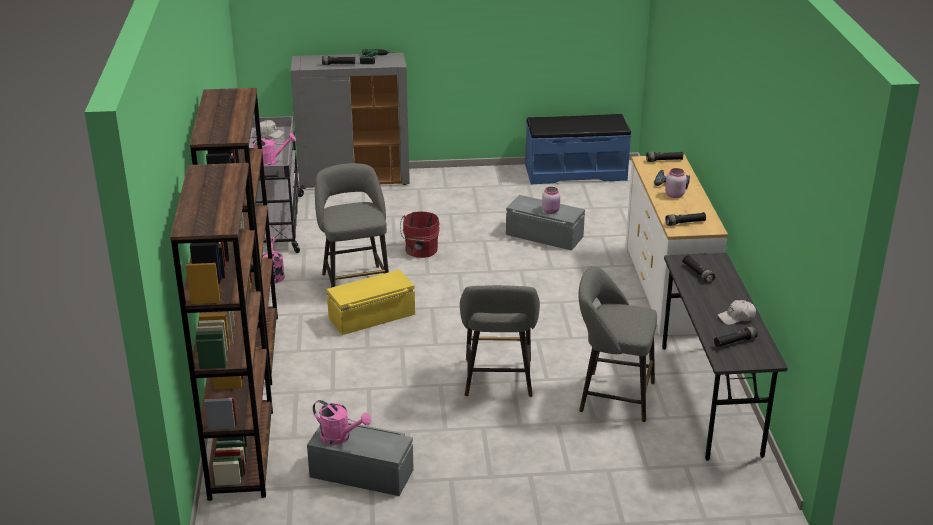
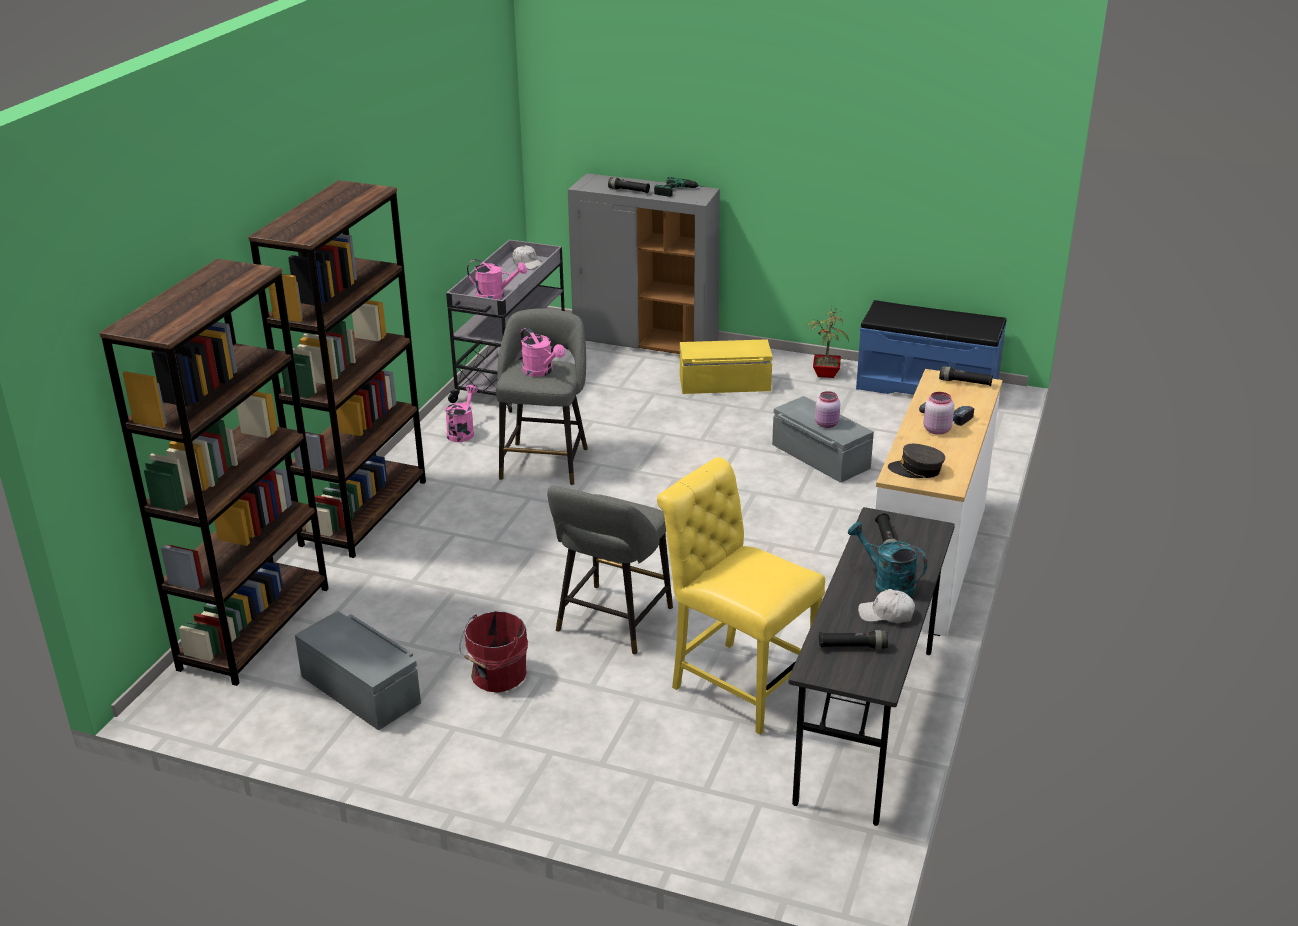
camera: 25 degrees right, 0 degrees up
pink watering can [313,400,371,445] -> pink watering can moved to [520,328,565,377]
yellow storage box [327,270,415,335] -> yellow storage box moved to [680,339,773,394]
red bucket [400,211,440,258] -> red bucket moved to [459,611,528,693]
grey stool [579,266,657,422] -> yellow chair [657,457,825,735]
black flashlight [665,212,706,226] -> grey cap [888,444,945,478]
none -> potted plant [805,305,849,378]
none -> turquoise watering can [848,522,927,597]

